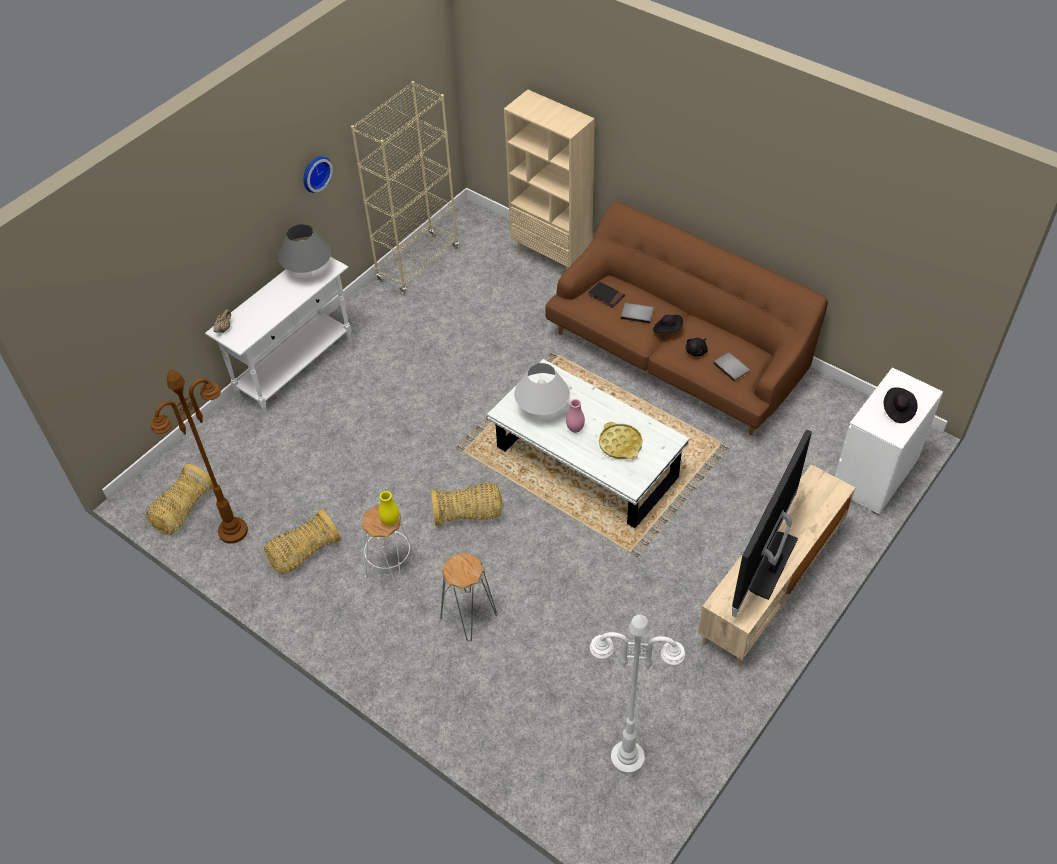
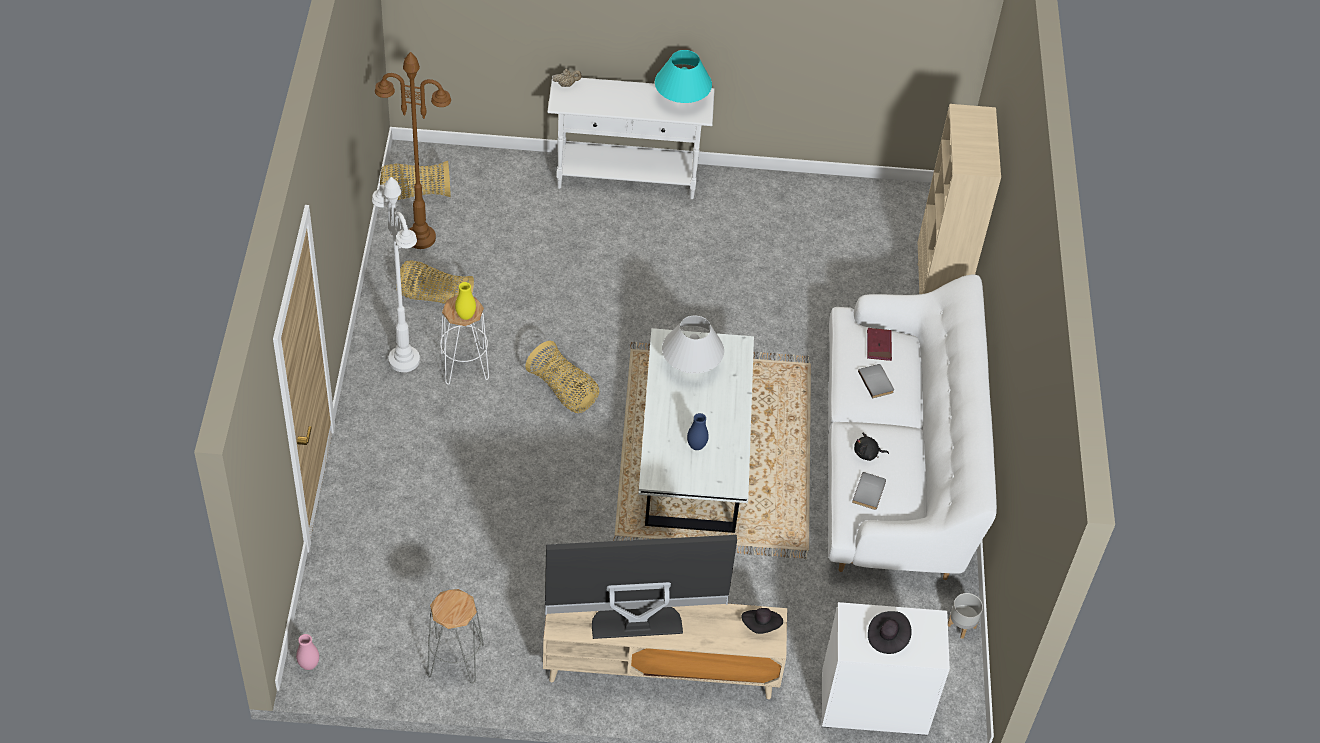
camera: 50 degrees right, 0 degrees up
grey table lamp [278,224,331,273] -> turquoise table lamp [655,50,712,103]
wall clock [304,156,333,193] -> none
beige bookcase [351,81,459,294] -> none
grey stool [440,553,497,642] -> grey stool moved to [427,589,484,684]
brown sofa [545,201,828,435] -> white sofa [828,274,997,580]
pink vase [566,399,585,433] -> pink vase moved to [296,634,319,670]
black book [588,282,625,307] -> red book [867,328,892,361]
white floor lamp [590,615,685,774] -> white floor lamp moved to [372,177,420,372]
yellow tray [599,422,643,459] -> blue vase [687,413,709,450]
black hat [653,315,683,333] -> black hat moved to [741,608,783,634]
none -> grey planter [948,593,983,639]

